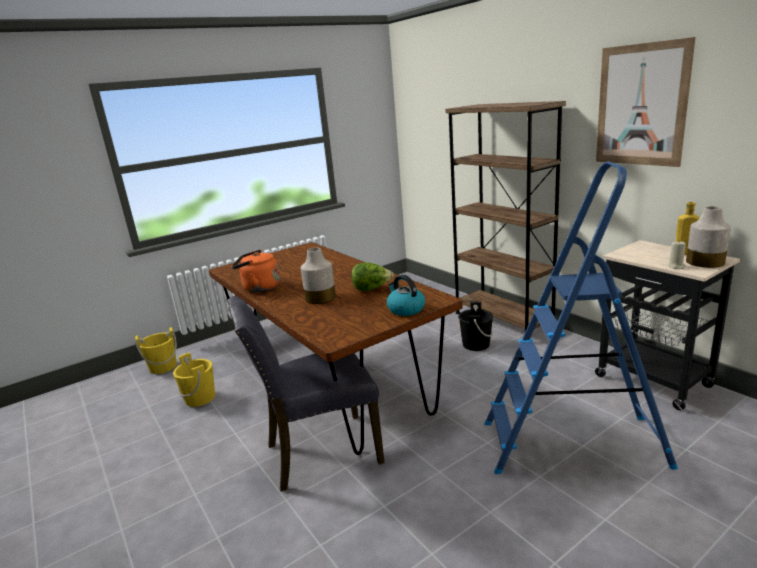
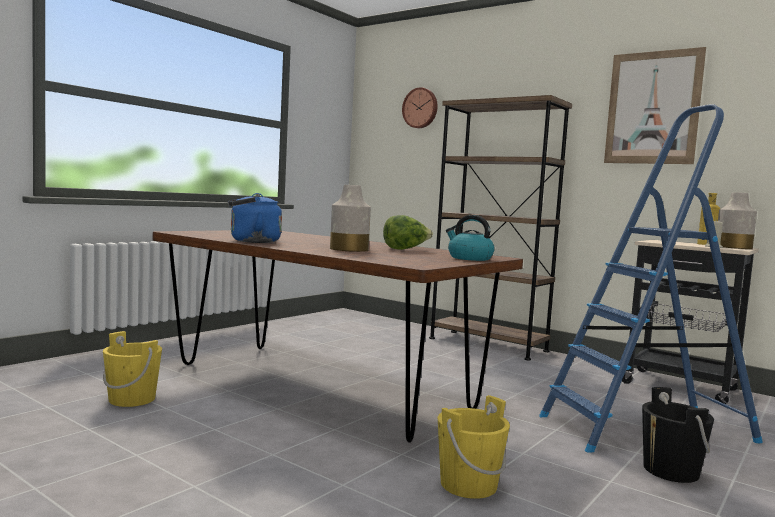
camera: 20 degrees left, 15 degrees down
yellow bucket [135,327,177,374] -> yellow bucket moved to [438,395,510,499]
grey chair [227,296,385,491] -> none
orange kettle [232,250,280,292] -> blue kettle [228,193,282,243]
black bucket [458,302,493,351] -> black bucket moved to [642,387,714,483]
none -> wall clock [402,87,438,128]

